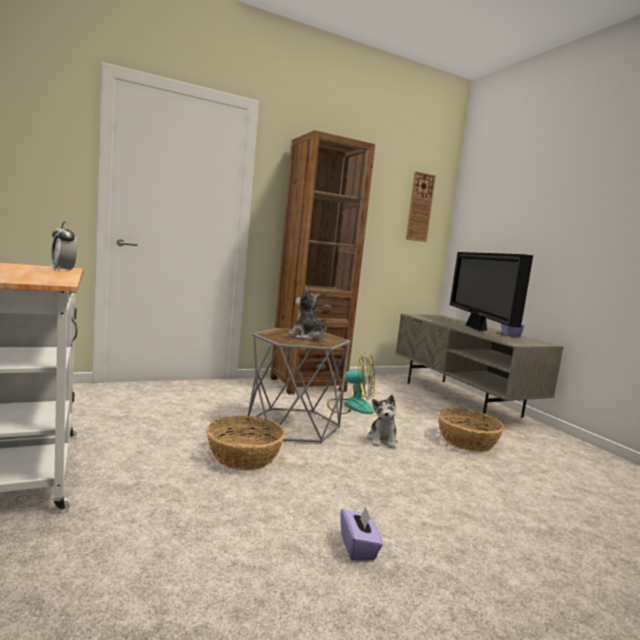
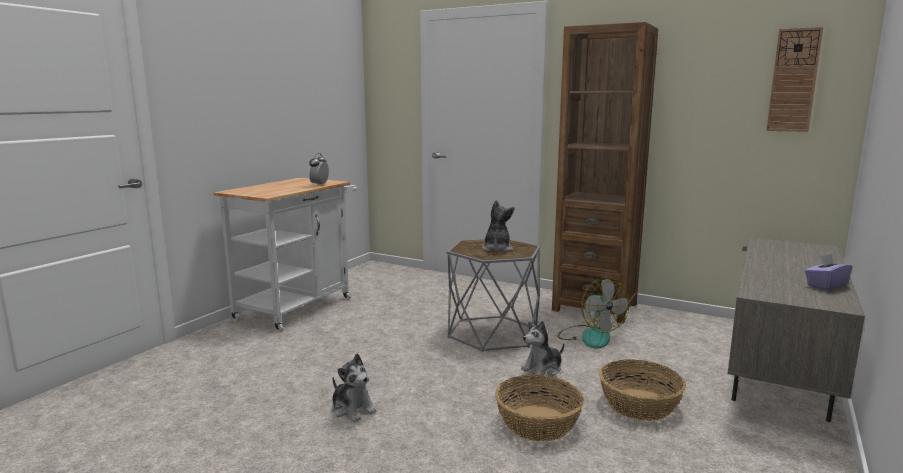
camera: 55 degrees right, 5 degrees up
basket [206,415,286,470] -> basket moved to [495,374,584,441]
purple tissue box [341,507,383,561] -> plush toy [332,353,377,422]
television [450,252,533,331] -> none

